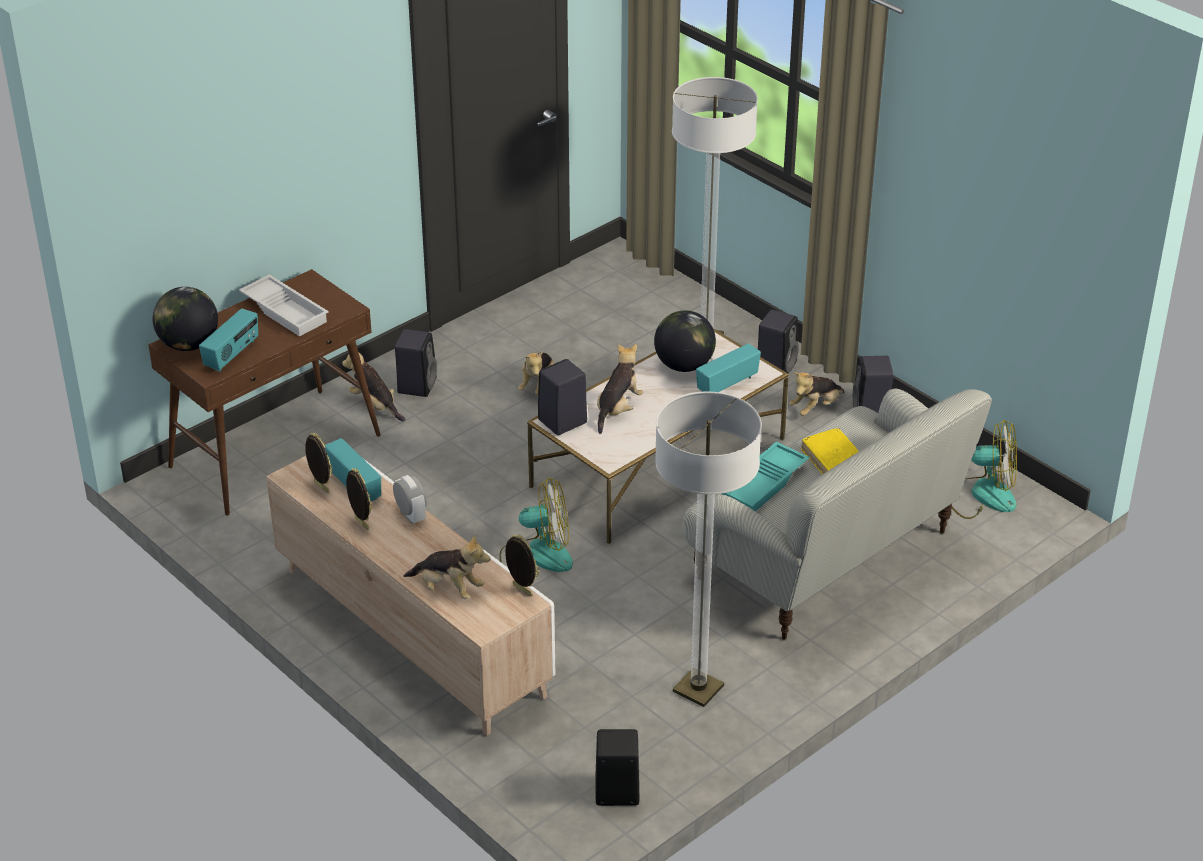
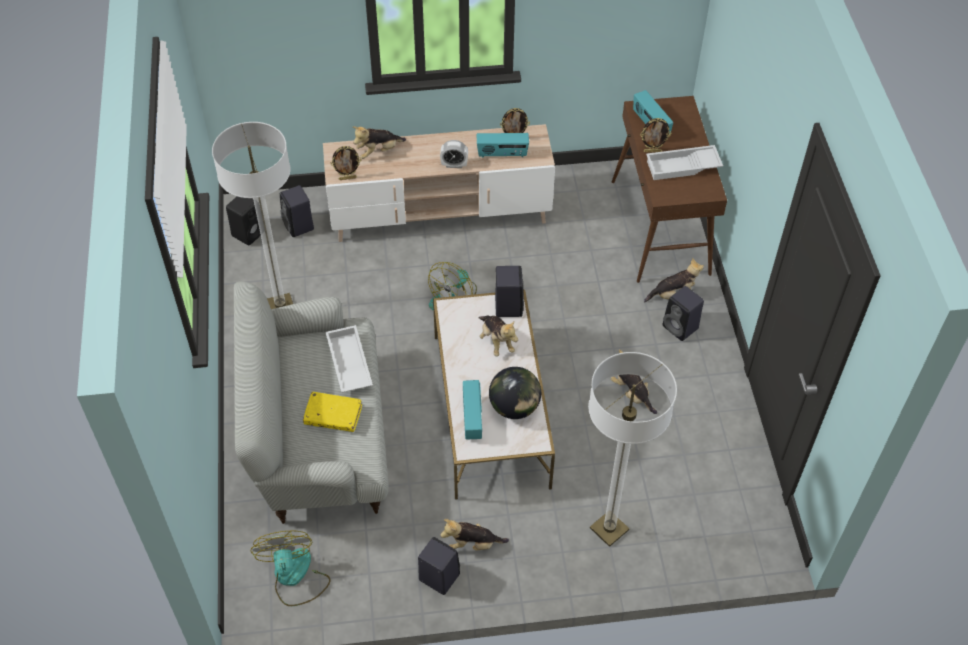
camera: 125 degrees right, 15 degrees up
globe [153,287,218,351] -> none
picture frame [346,468,372,530] -> picture frame moved to [640,118,671,153]
turquoise tray [721,442,809,511] -> white tray [325,325,373,393]
black speaker [758,310,799,373] -> black speaker moved to [280,185,314,237]
plush toy [789,372,845,416] -> plush toy turned 90 degrees counterclockwise [440,519,509,551]
fan [951,420,1017,519] -> fan turned 120 degrees clockwise [250,531,331,606]

